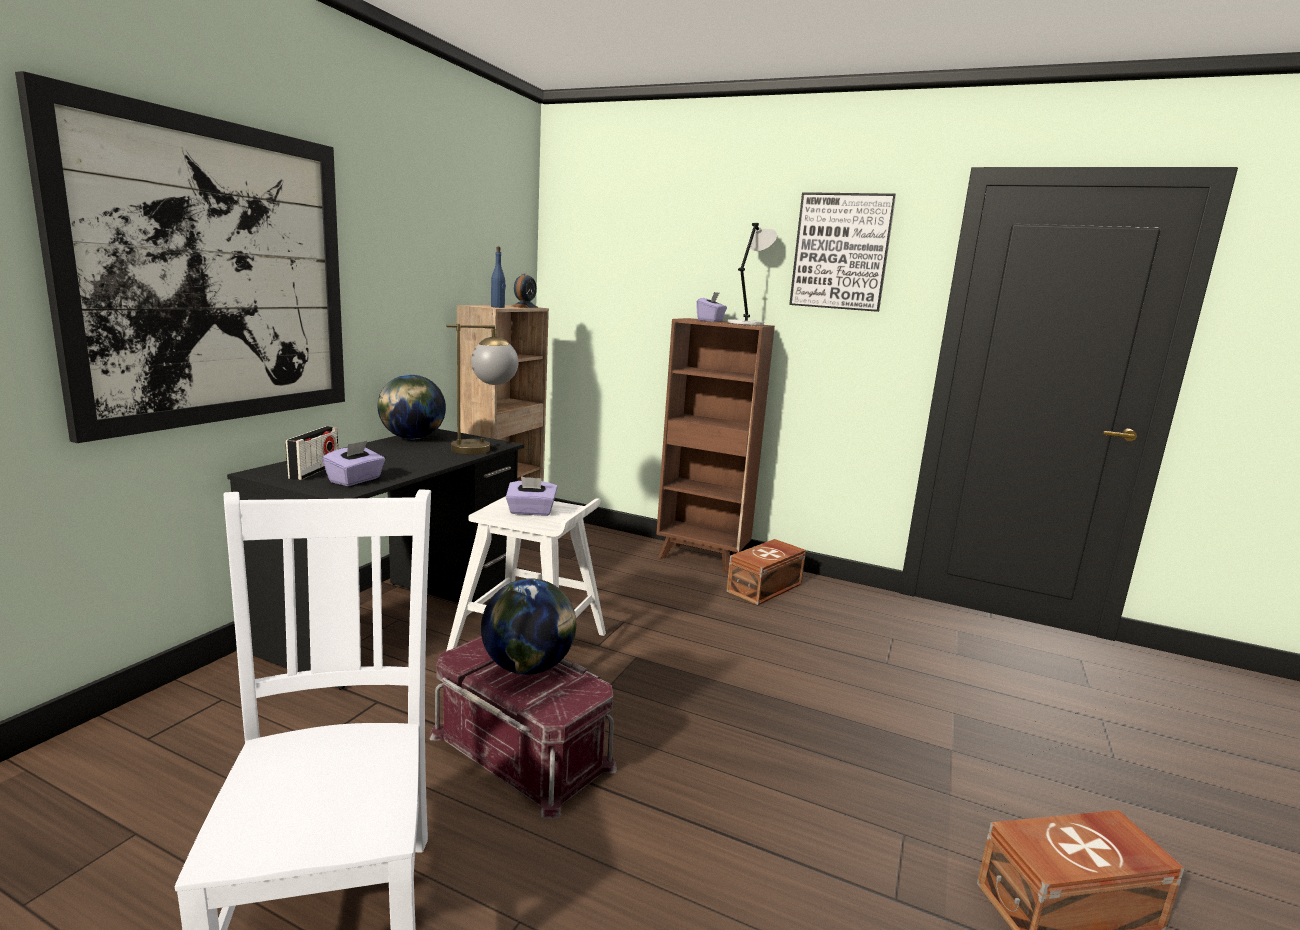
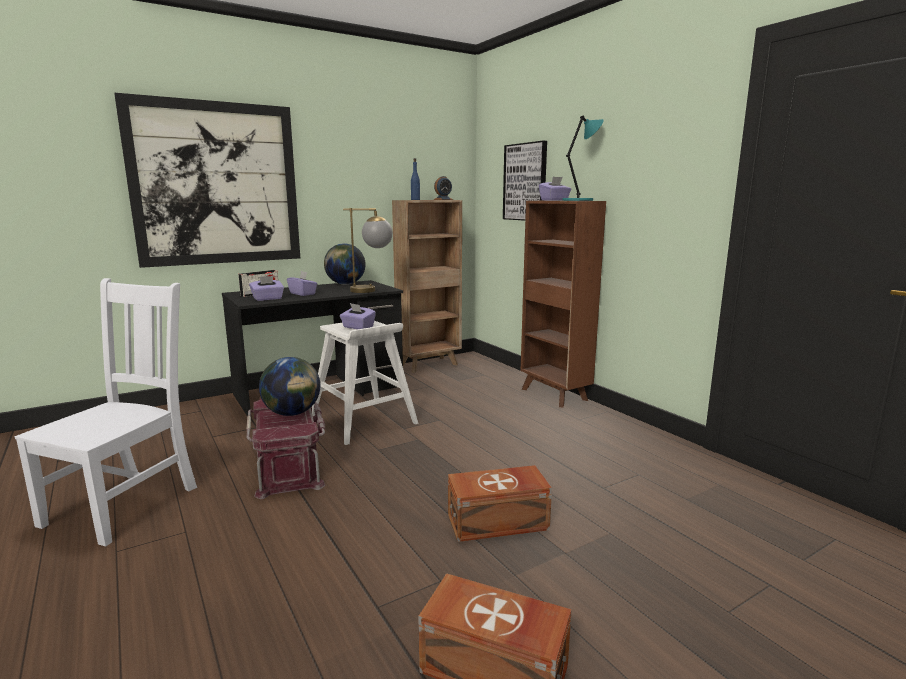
camera: 35 degrees right, 0 degrees up
brown storage box [726,539,806,605] -> brown storage box moved to [448,465,552,542]
grey table lamp [728,223,777,325] -> turquoise table lamp [563,115,604,201]
picture [789,192,896,312] -> picture moved to [503,141,547,221]
none -> purple tissue box [287,271,318,296]

